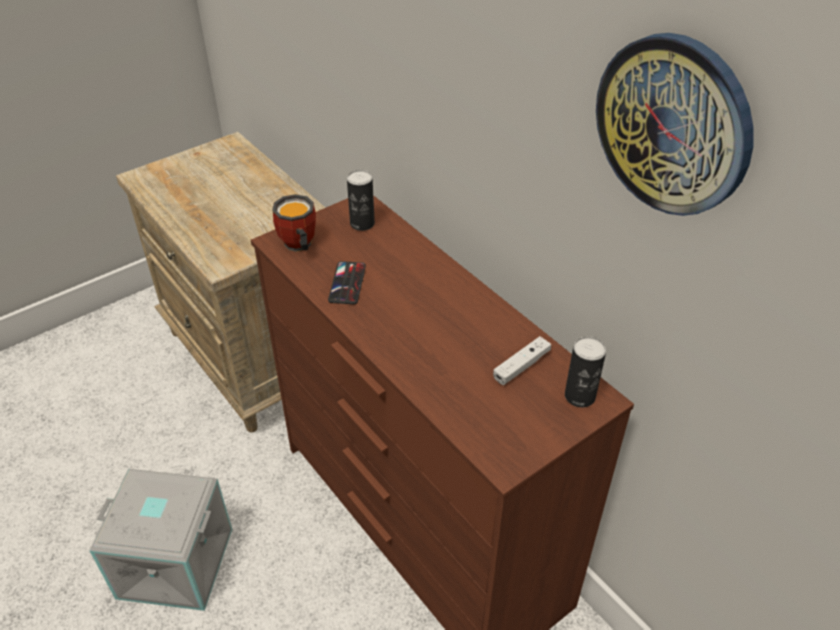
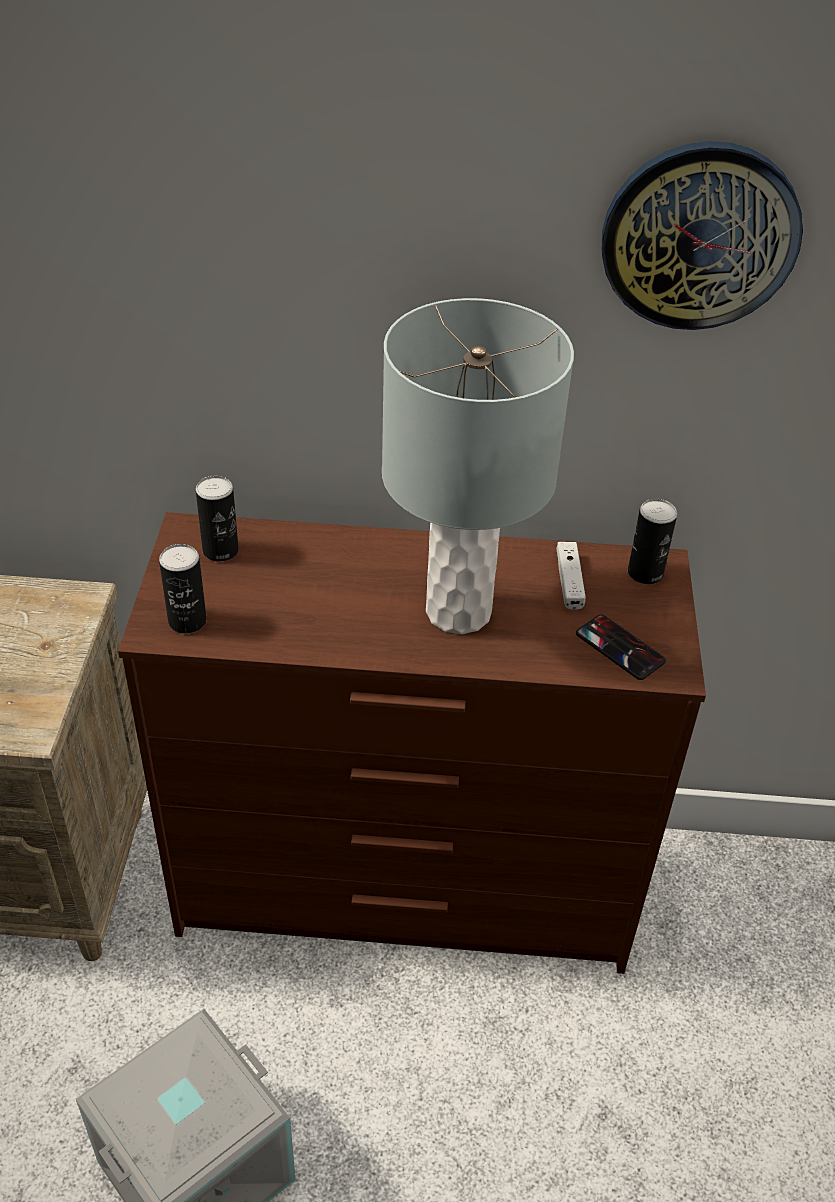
camera: 50 degrees left, 0 degrees up
mug [272,194,316,252] -> can [159,544,207,634]
phone [328,261,366,304] -> phone moved to [576,615,666,680]
none -> grey table lamp [382,298,574,634]

